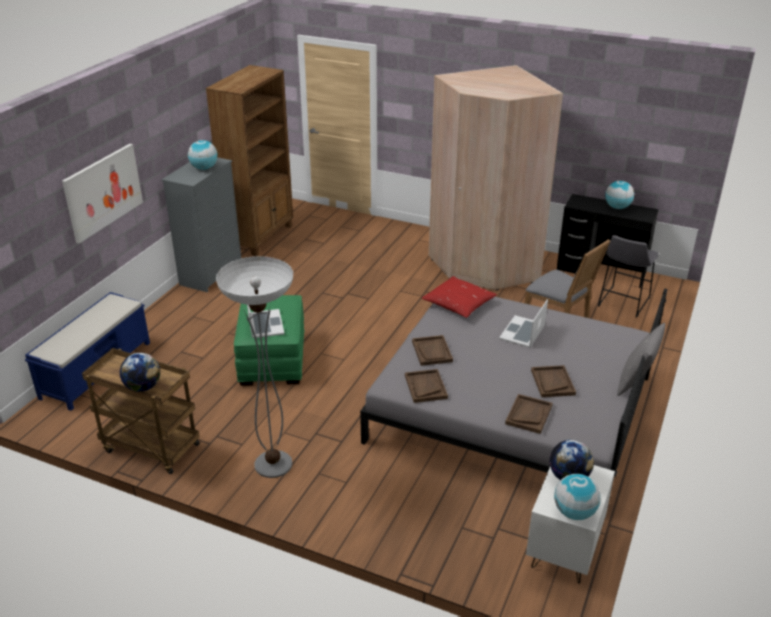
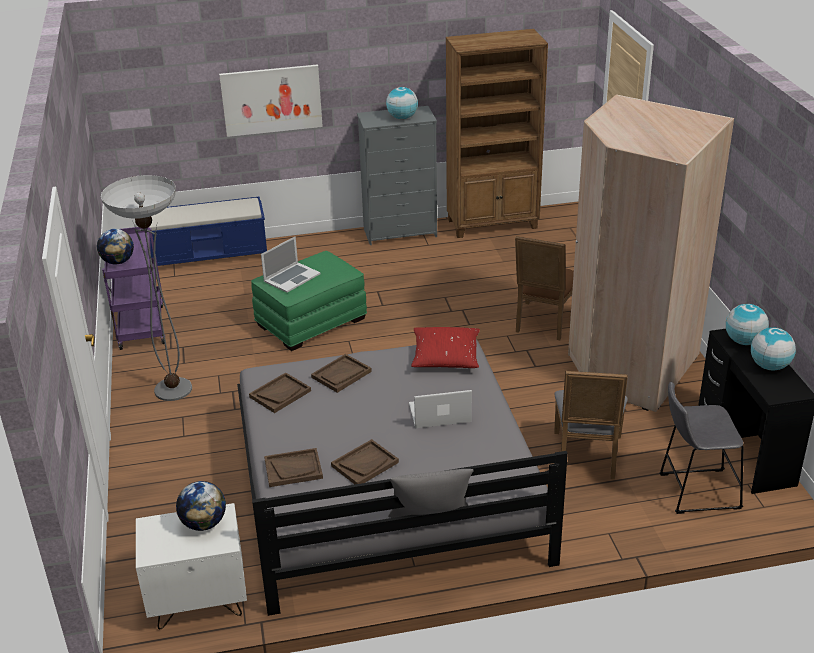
camera: 55 degrees right, 0 degrees up
brown cart [82,348,200,474] -> purple cart [102,227,164,350]
globe [554,474,601,520] -> globe moved to [726,304,769,345]
none -> brown chair [515,236,574,340]

